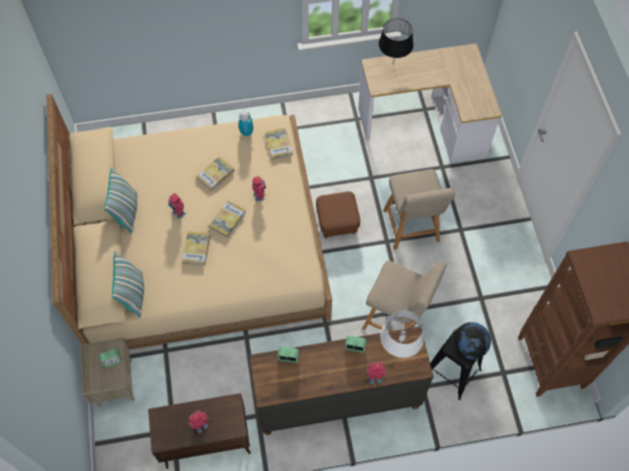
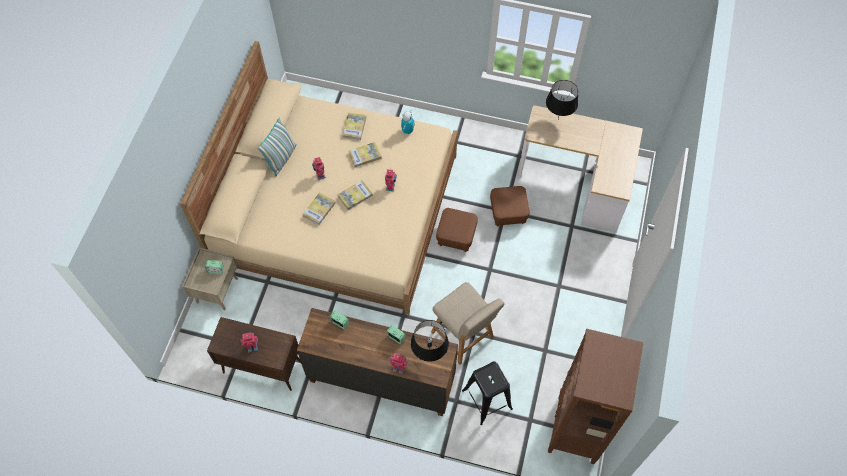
camera: 25 degrees right, 0 degrees up
pillow [112,251,144,318] -> none
book [265,127,293,160] -> book moved to [342,112,366,140]
white table lamp [380,310,424,358] -> black table lamp [411,320,449,362]
beige chair [383,169,455,250] -> none
globe [454,322,491,359] -> none
none -> brown ottoman [490,186,530,226]

